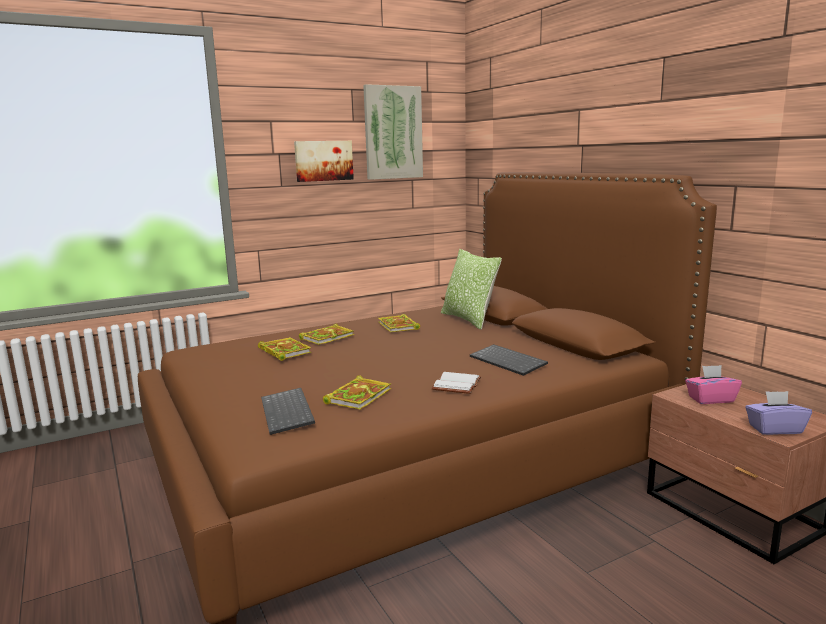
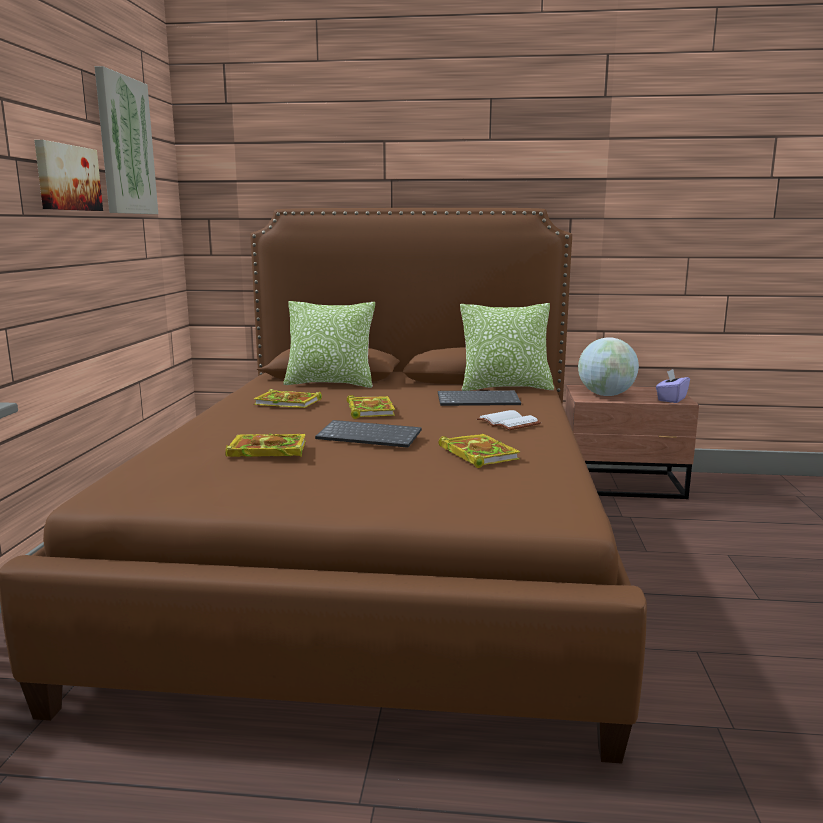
camera: 55 degrees left, 0 degrees up
keyboard [261,388,315,435] -> keyboard moved to [315,420,422,448]
book [299,323,354,345] -> book moved to [347,395,395,419]
pink tissue box [685,365,742,404] -> globe [578,337,639,396]
none -> pillow [460,303,554,391]

